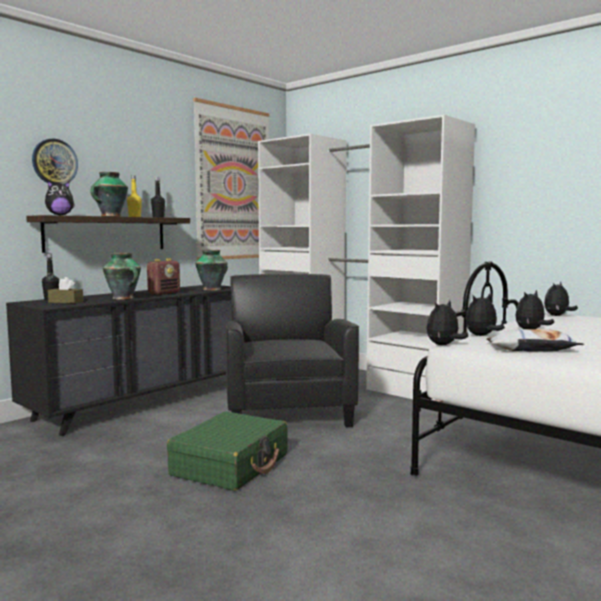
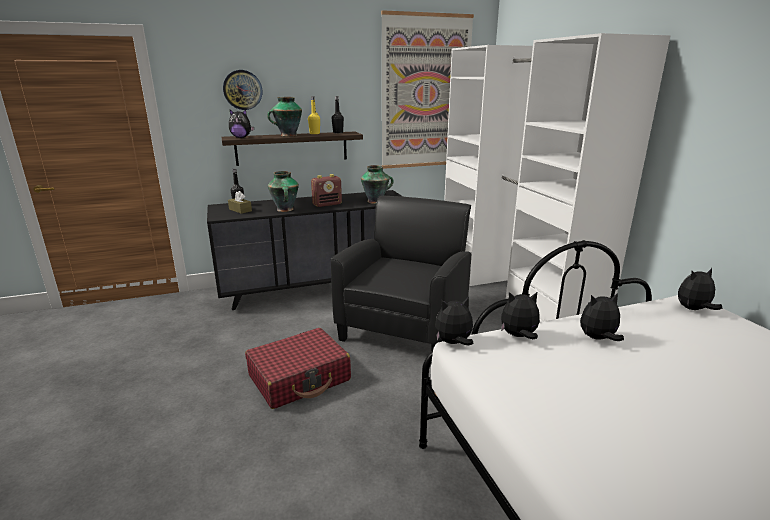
camera: 30 degrees right, 15 degrees up
green suitcase [167,411,288,491] -> red suitcase [245,328,351,409]
pillow [487,329,585,352] -> none

